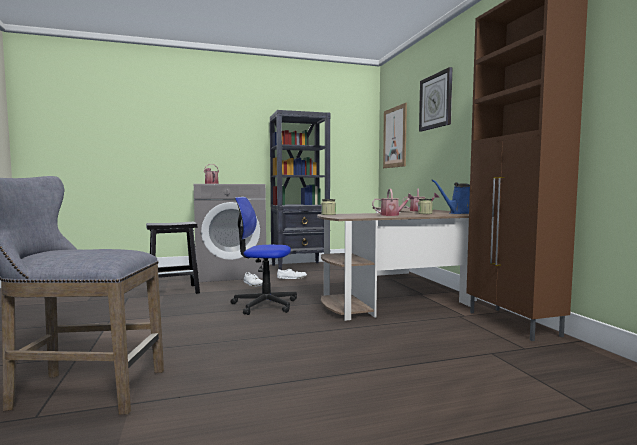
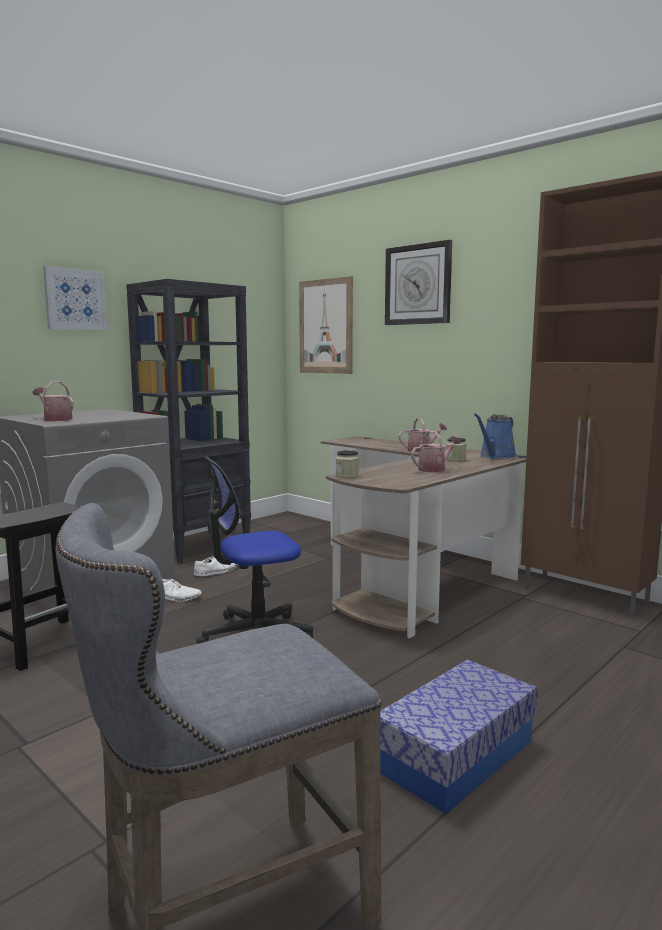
camera: 30 degrees left, 5 degrees up
none -> picture [43,266,107,330]
none -> storage box [380,659,538,814]

